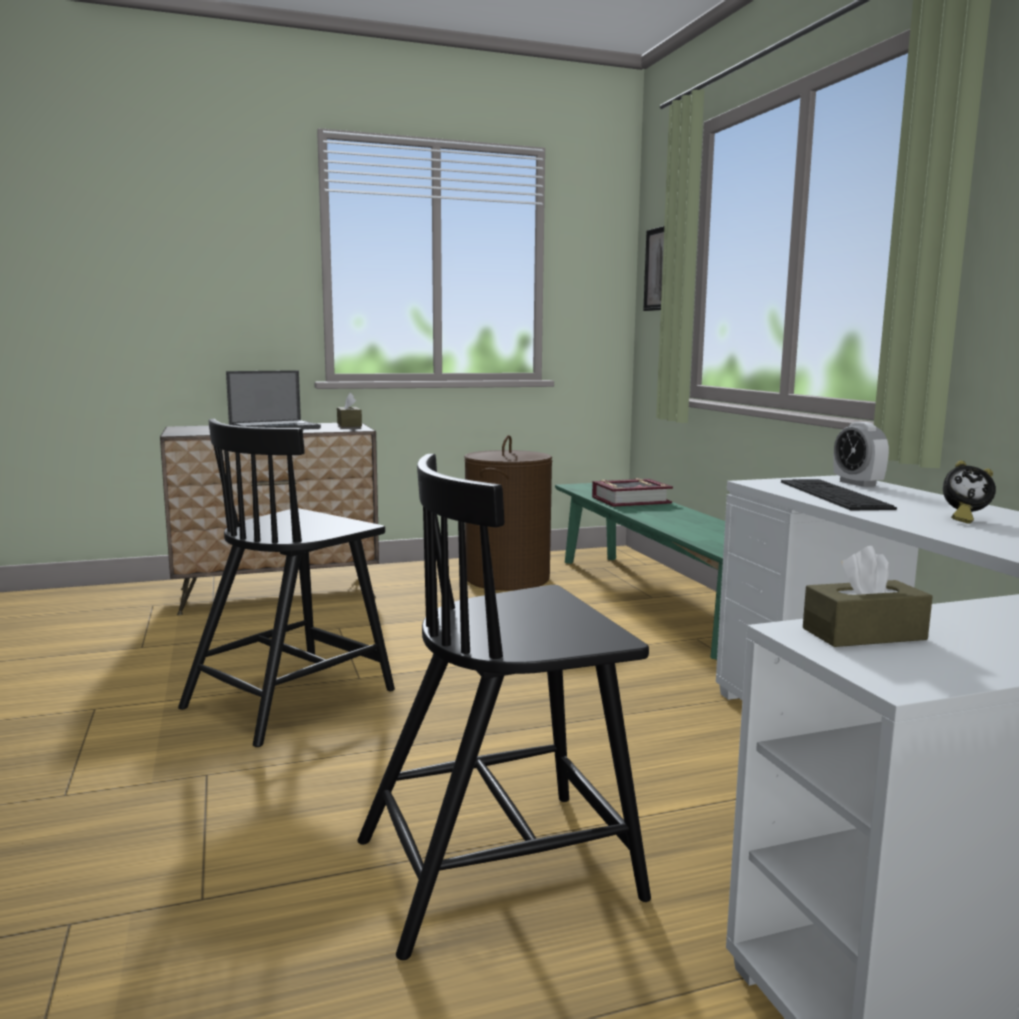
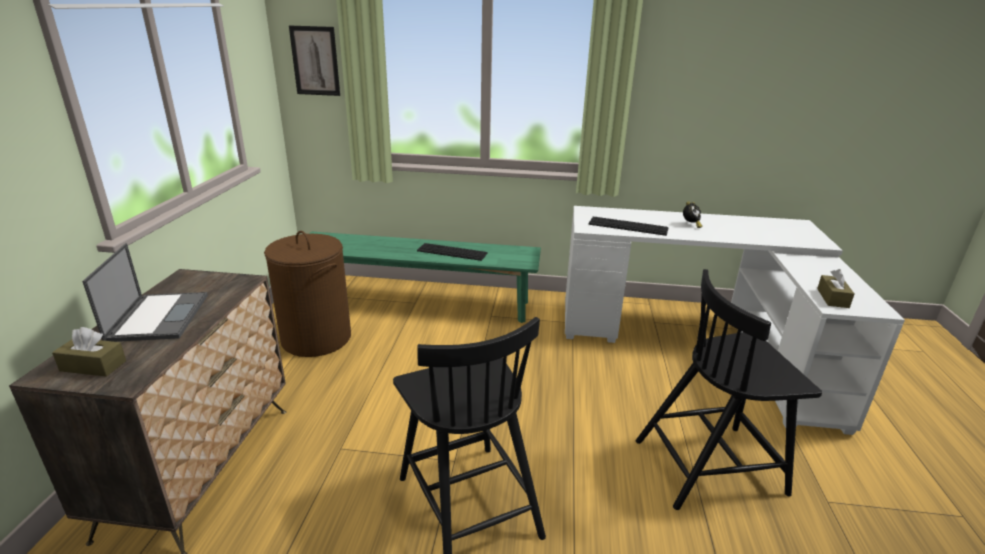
camera: 65 degrees left, 15 degrees up
brown tissue box [337,393,362,427] -> brown tissue box moved to [52,327,126,377]
black chair [357,454,651,960] -> black chair turned 75 degrees clockwise [636,269,822,510]
book [592,478,673,507] -> none
alarm clock [833,422,889,487] -> none
none -> keyboard [417,243,488,261]

